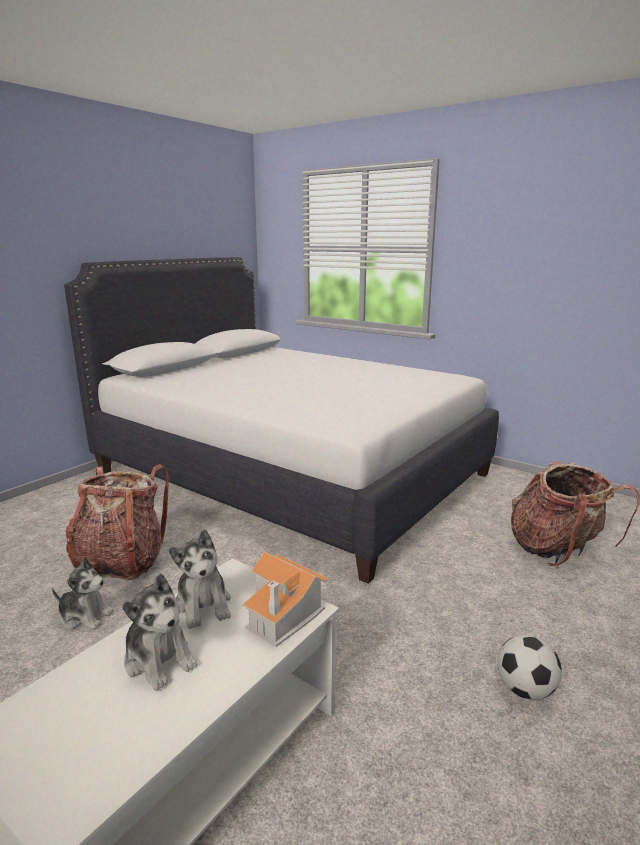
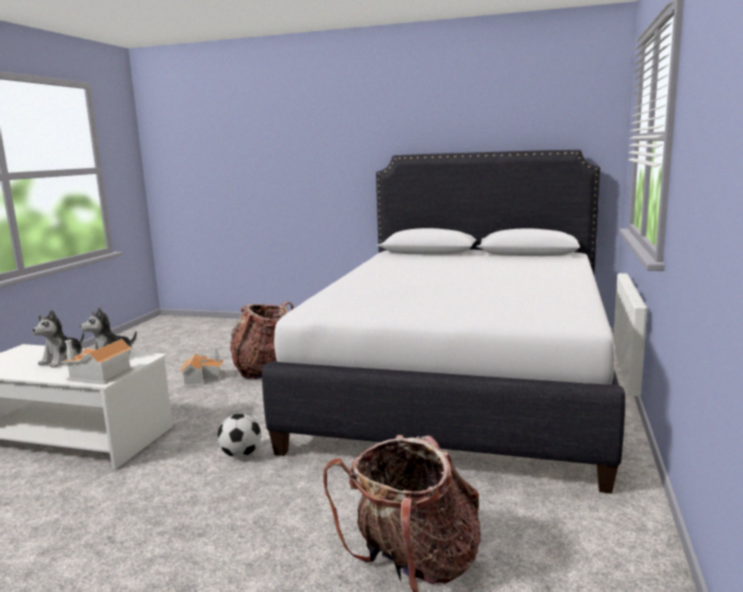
camera: 70 degrees right, 5 degrees down
plush toy [52,557,114,630] -> toy house [179,347,223,387]
football [498,635,562,700] -> football moved to [217,414,261,458]

